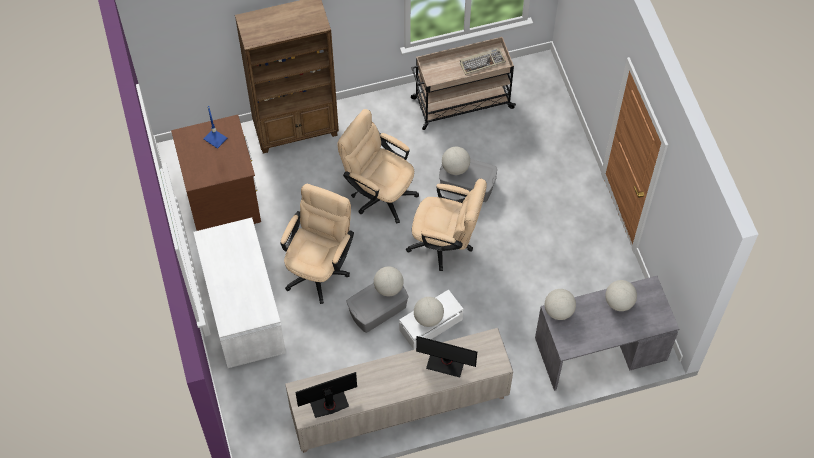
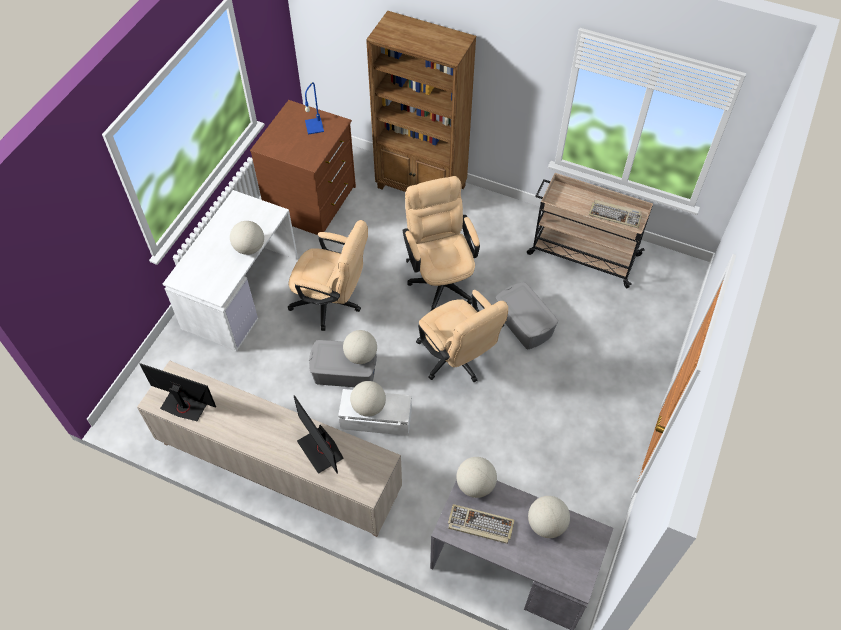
camera: 40 degrees right, 5 degrees down
beige office chair [281,184,354,304] -> beige office chair turned 45 degrees clockwise [288,220,368,331]
globe [442,147,470,175] -> globe moved to [230,221,264,255]
none -> keyboard [448,504,515,544]

